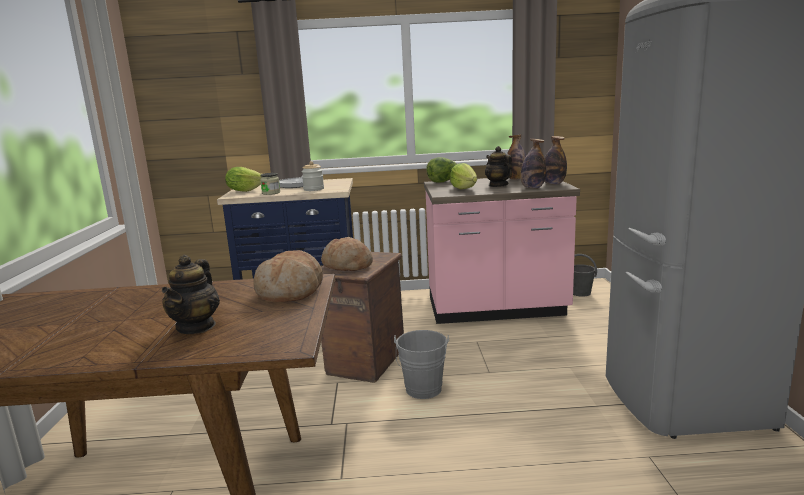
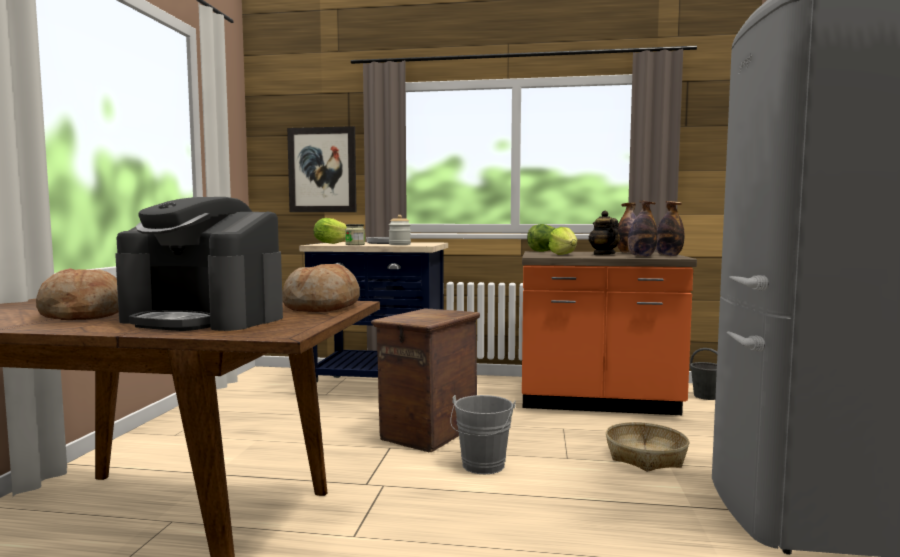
camera: 10 degrees right, 10 degrees down
teapot [162,255,220,334] -> coffee machine [115,197,283,331]
bread [321,237,373,271] -> bread moved to [36,268,119,320]
pink counter [424,178,580,324] -> orange counter [522,251,697,415]
none -> picture [287,126,356,212]
none -> basket [606,422,689,472]

